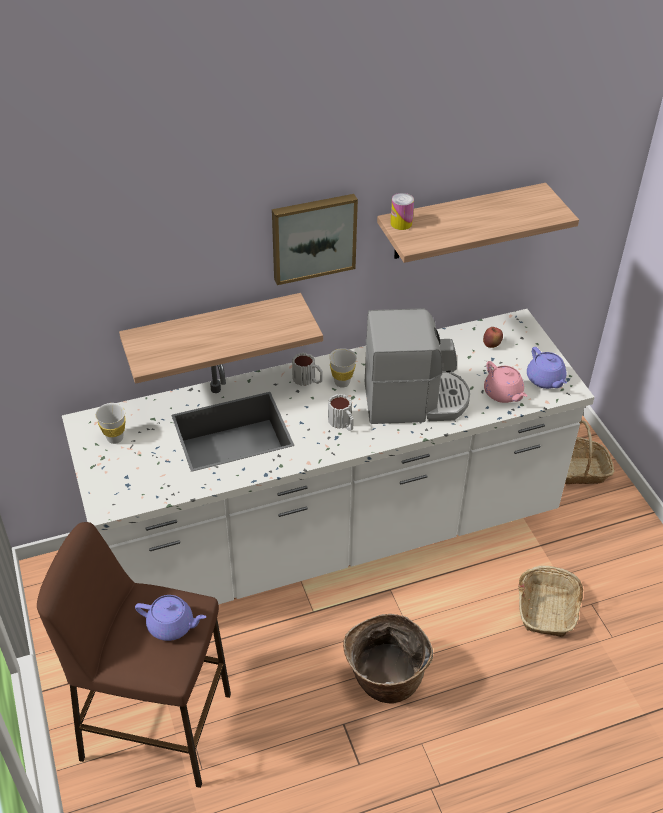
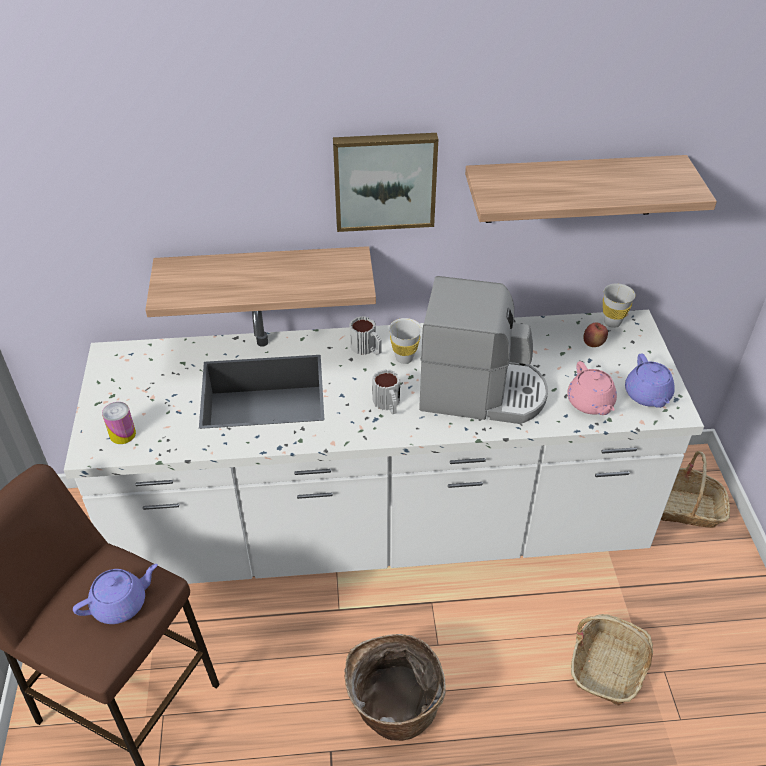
camera: 15 degrees right, 0 degrees up
white cup [95,403,126,444] -> white cup moved to [603,283,635,328]
purple teapot [135,595,206,641] -> purple teapot turned 60 degrees counterclockwise [73,564,158,624]
can [390,193,414,230] -> can moved to [102,402,136,444]

